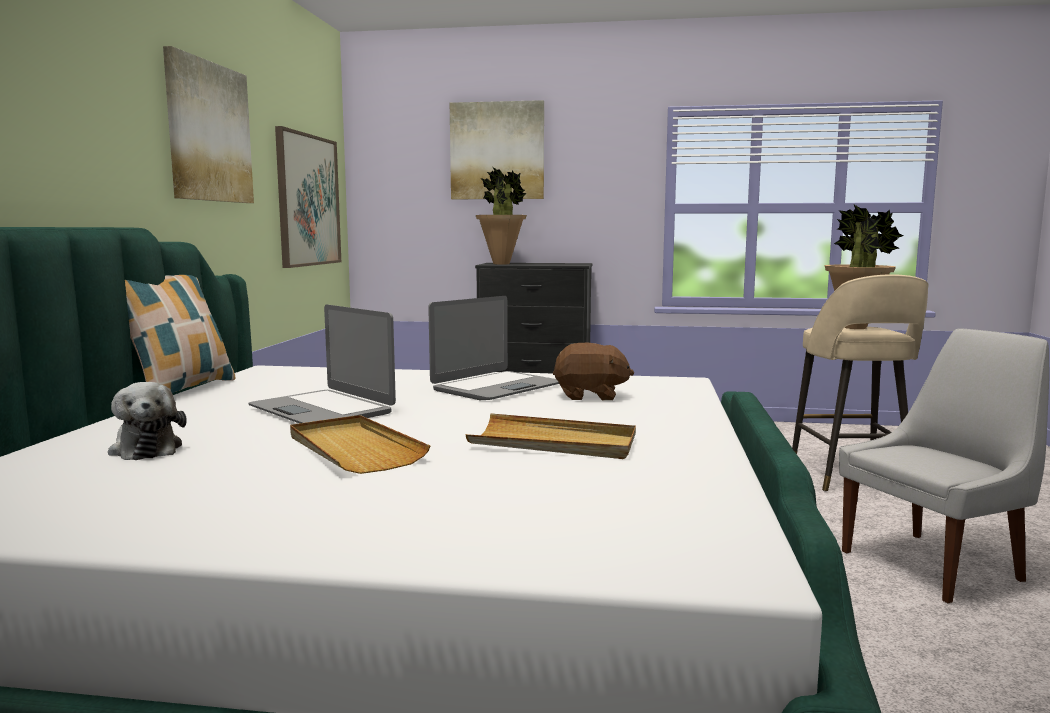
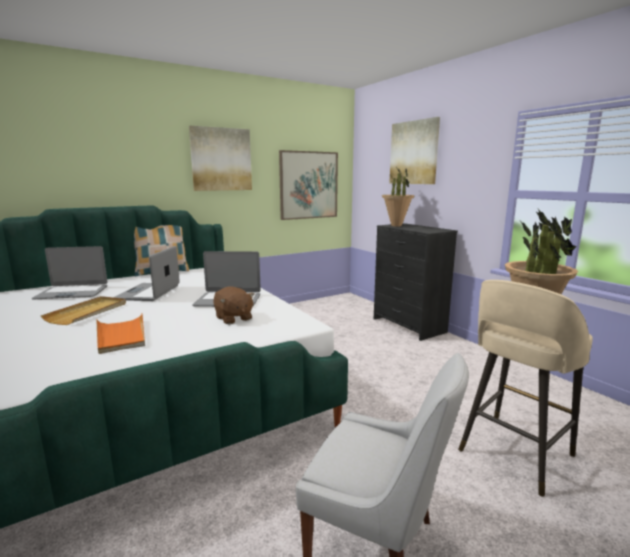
camera: 50 degrees right, 5 degrees up
plush toy [108,382,187,460] -> laptop [32,246,107,299]
beige tray [466,413,636,459] -> orange tray [96,314,145,354]

